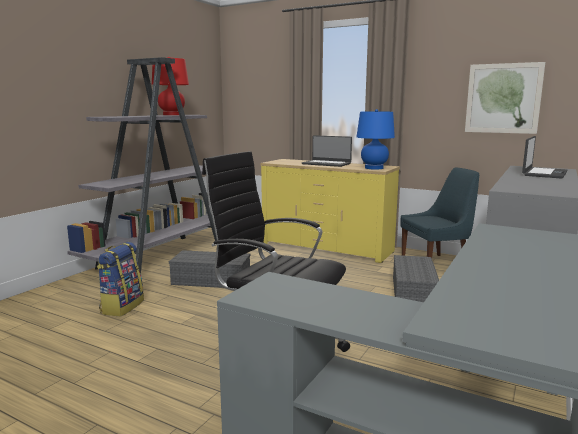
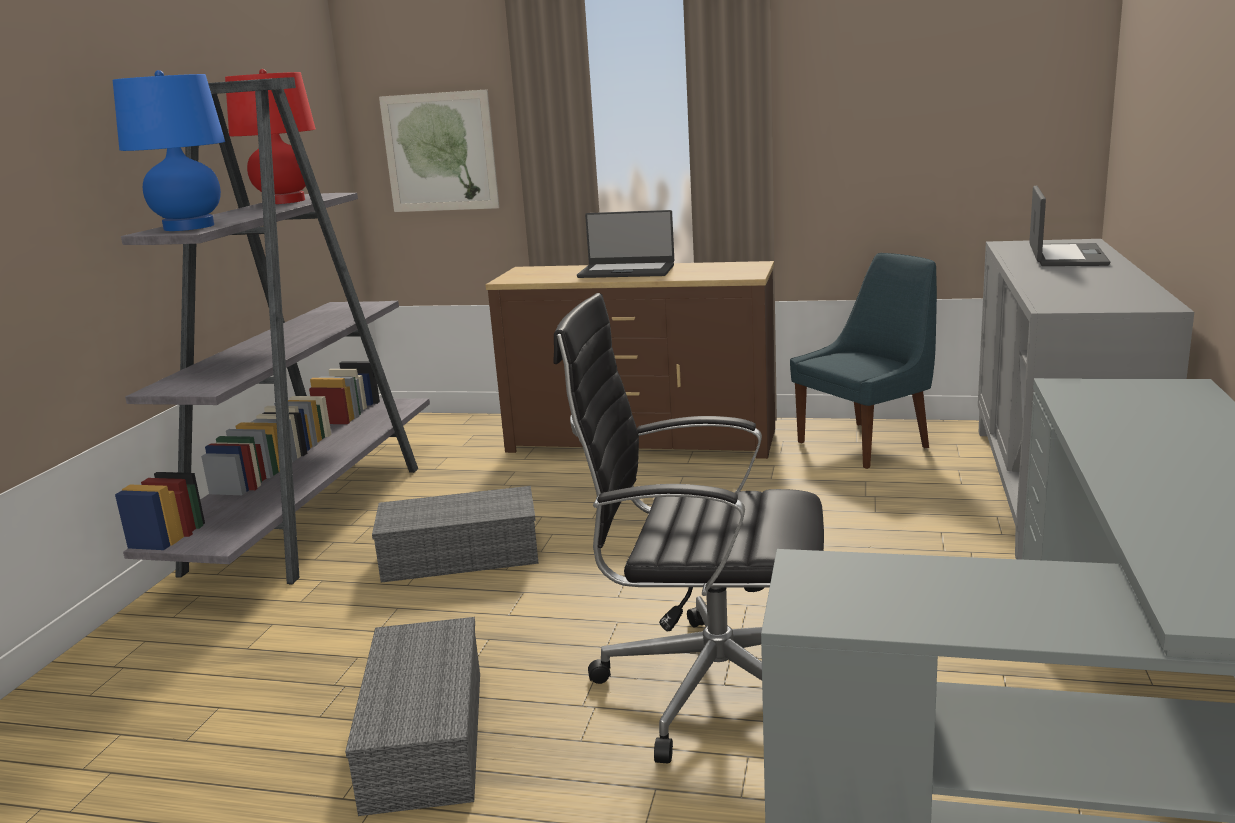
camera: 15 degrees left, 5 degrees up
backpack [97,242,144,316] -> none
yellow dresser [260,159,400,263] -> brown dresser [486,261,775,459]
blue table lamp [357,109,395,170] -> blue table lamp moved to [113,70,225,231]
grey storage box [393,255,439,302] -> grey storage box moved to [345,617,480,816]
picture [465,62,545,134] -> picture moved to [379,89,499,212]

